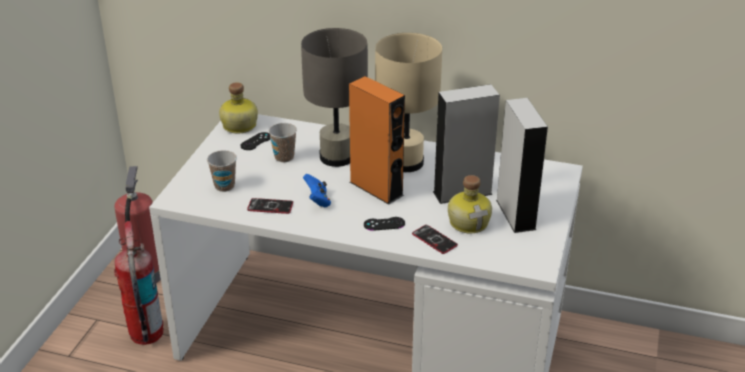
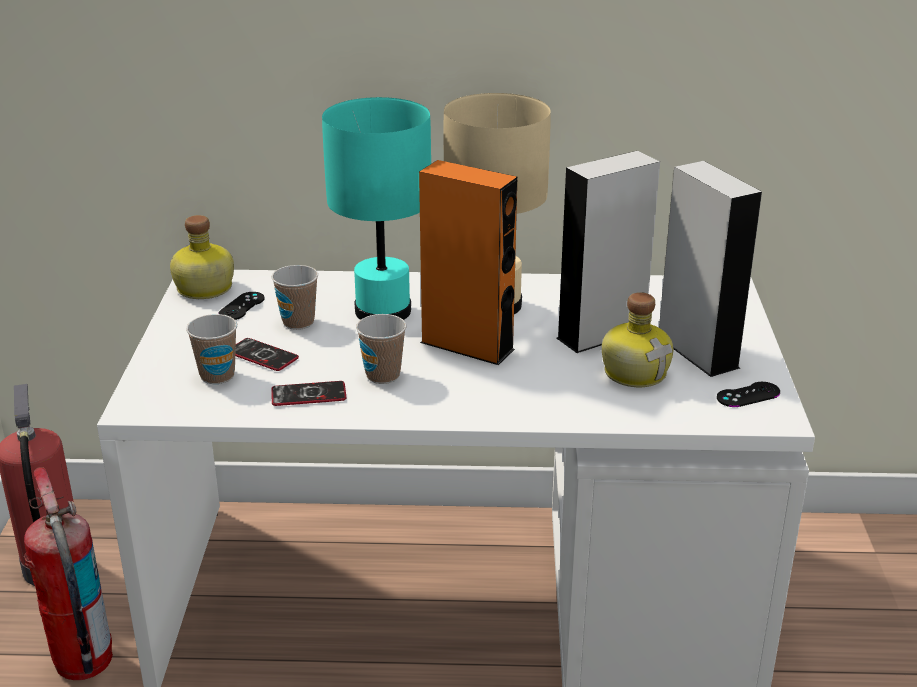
camera: 15 degrees left, 5 degrees down
grey table lamp [301,28,368,167] -> turquoise table lamp [322,97,431,320]
blue game controller [303,174,331,207] -> cup [356,314,406,384]
black game controller [364,217,405,231] -> black game controller moved to [717,382,780,407]
phone [412,225,458,254] -> phone moved to [235,338,299,371]

